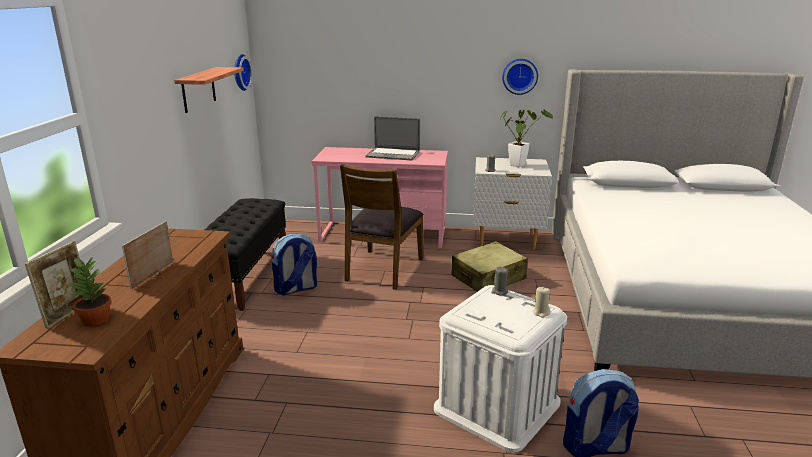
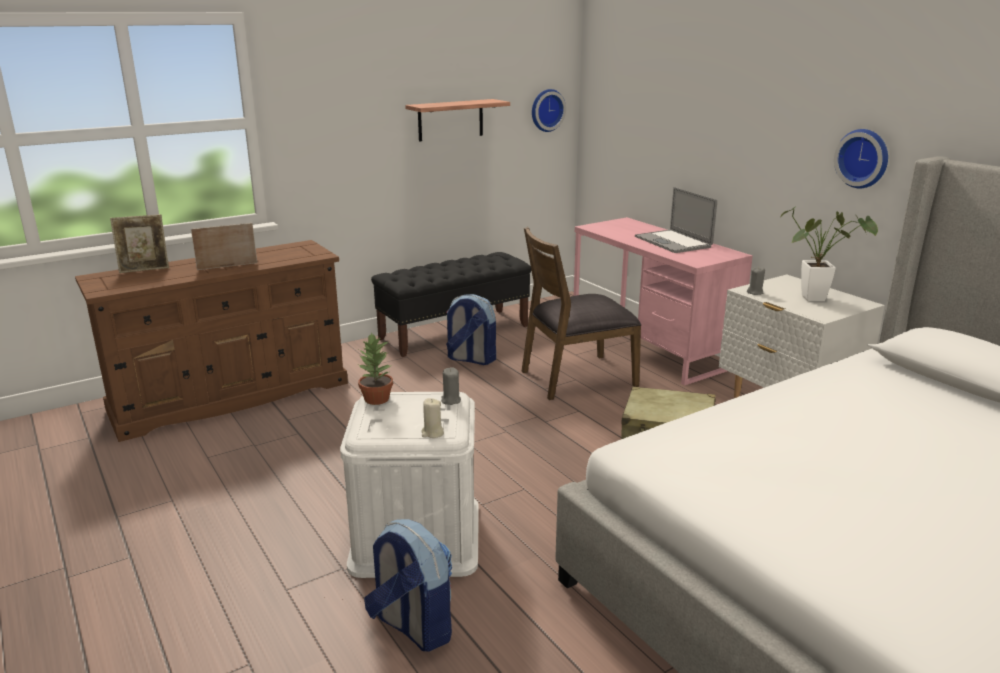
camera: 50 degrees right, 0 degrees up
potted plant [68,257,111,326] -> potted plant moved to [358,332,393,405]

